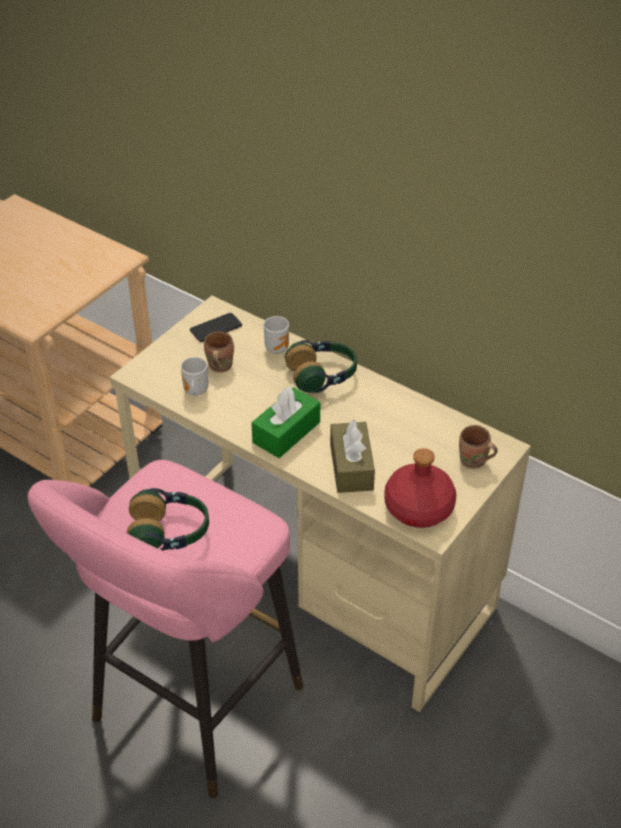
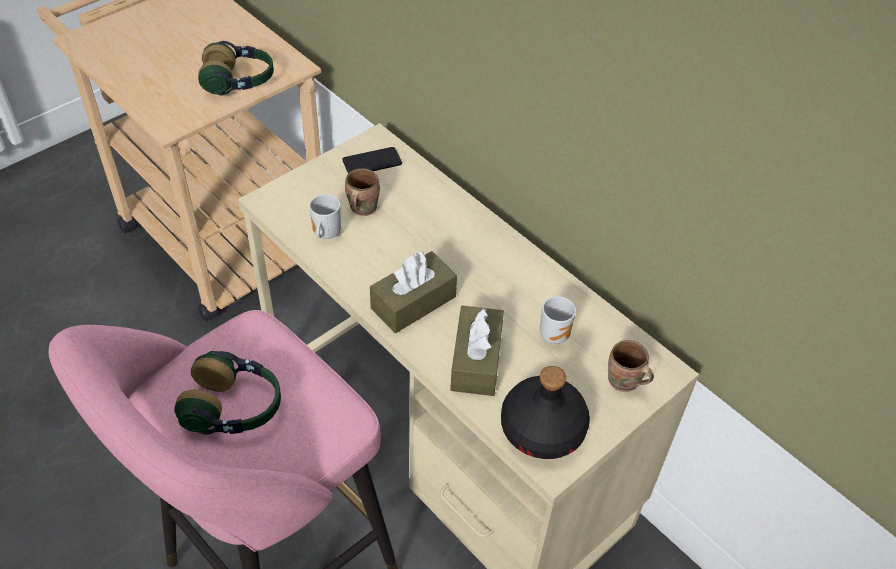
camera: 10 degrees right, 5 degrees up
green tissue box [251,387,320,458] -> brown tissue box [370,251,457,333]
mug [264,316,289,354] -> mug moved to [539,296,576,344]
headphones [285,340,357,393] -> headphones moved to [198,41,274,95]
red bottle [384,448,457,528] -> black bottle [501,366,590,459]

